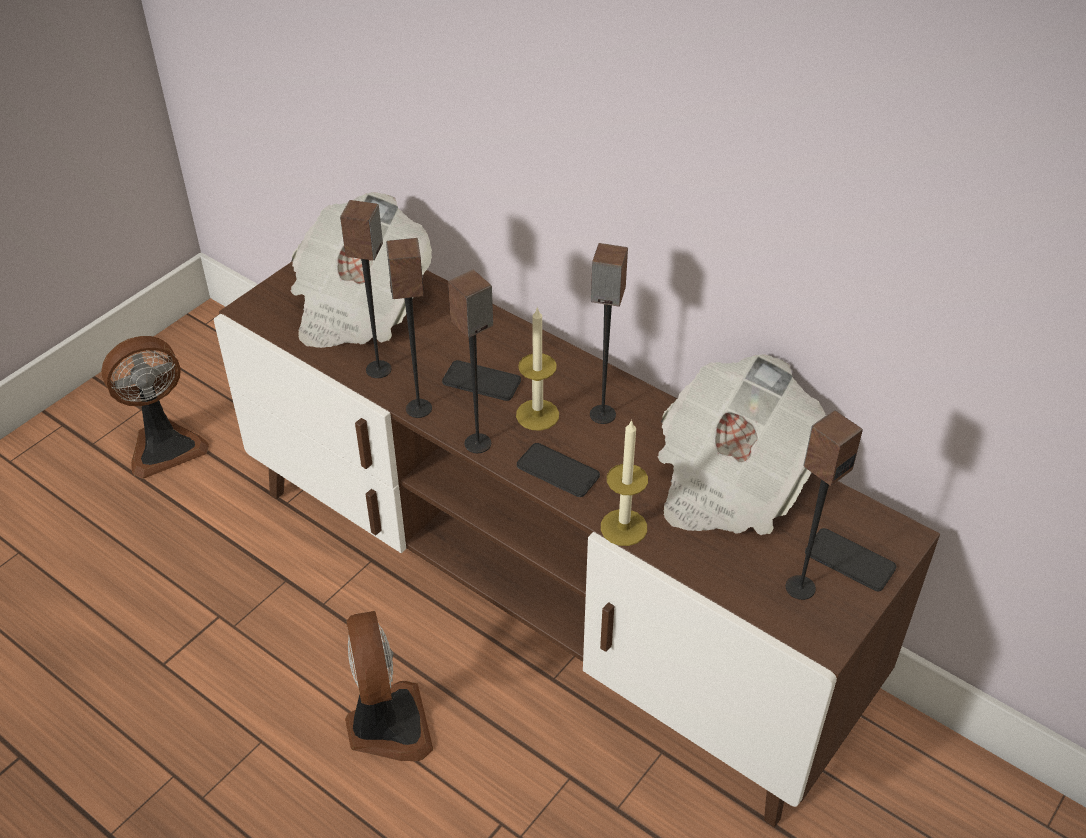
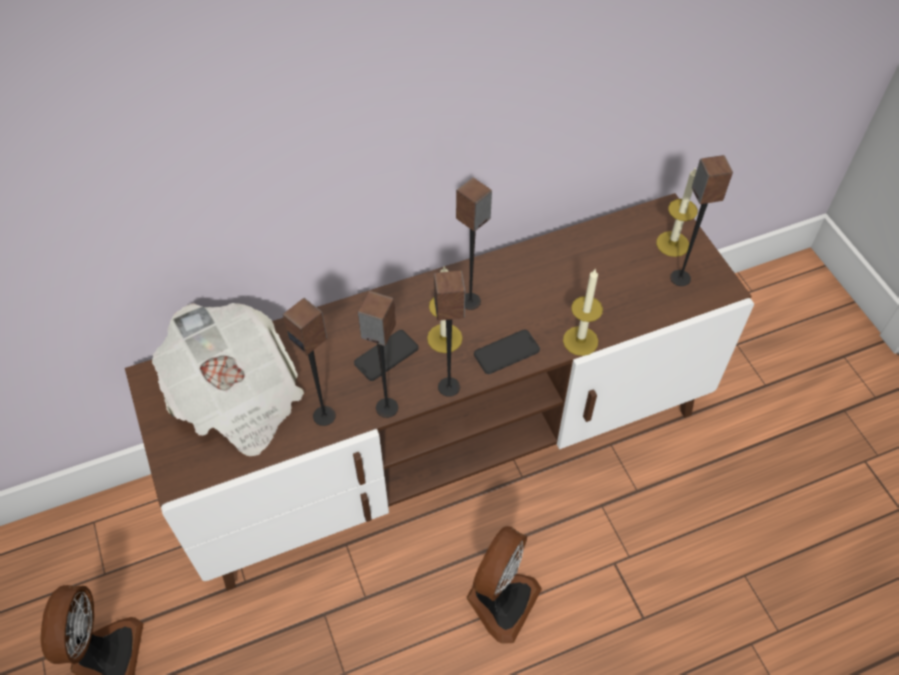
camera: 60 degrees left, 10 degrees up
fan [345,611,433,761] -> fan turned 105 degrees clockwise [467,526,542,644]
newspaper [657,354,826,535] -> none
phone [805,528,896,591] -> candle [656,167,698,257]

